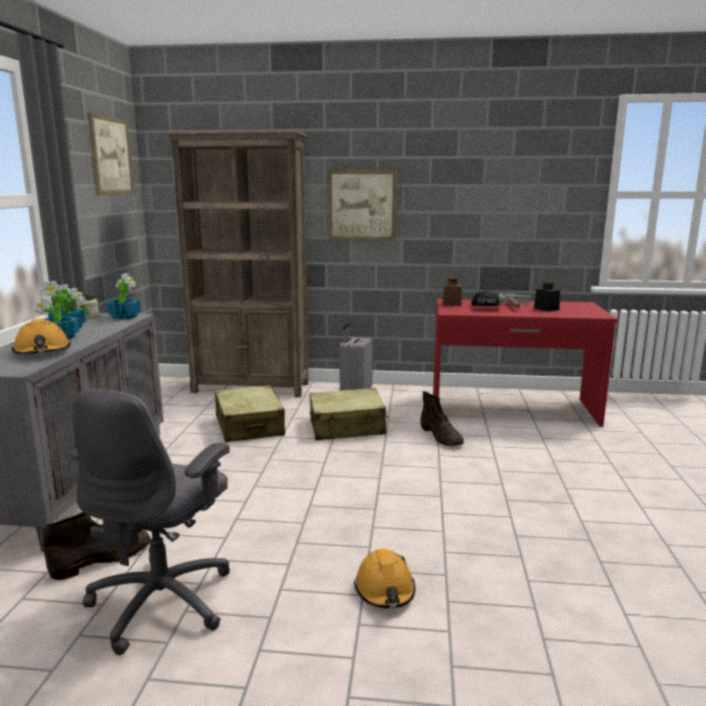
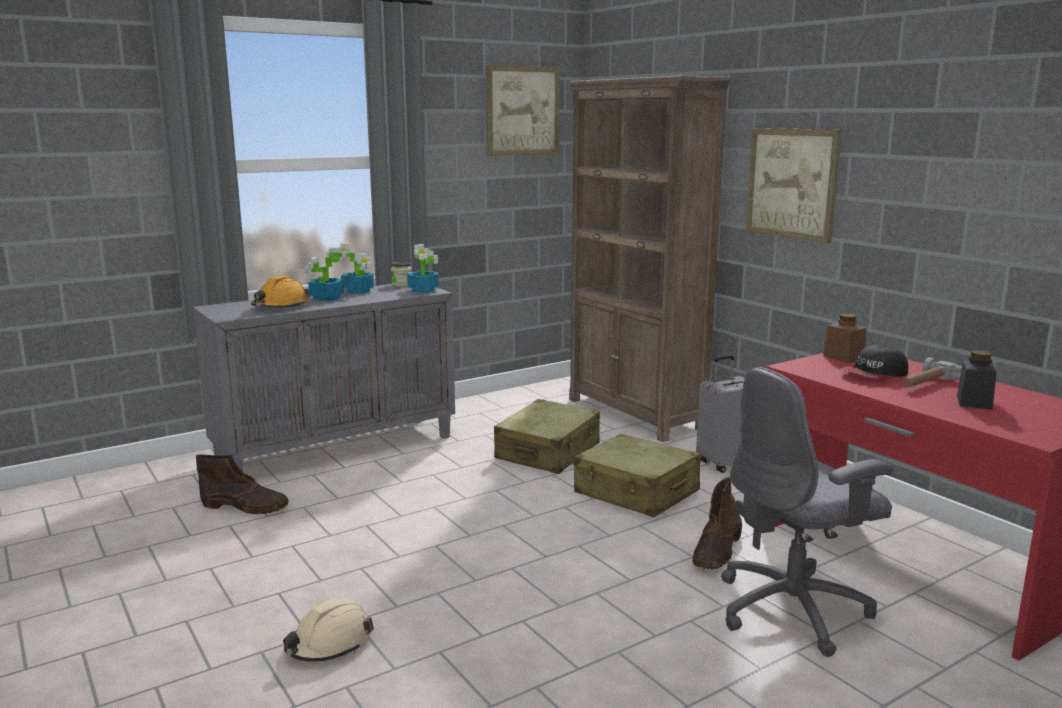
camera: 50 degrees right, 0 degrees up
grey office chair [71,389,230,655] -> grey office chair moved to [721,367,893,657]
orange hard hat [354,549,416,609] -> beige hard hat [283,598,374,662]

